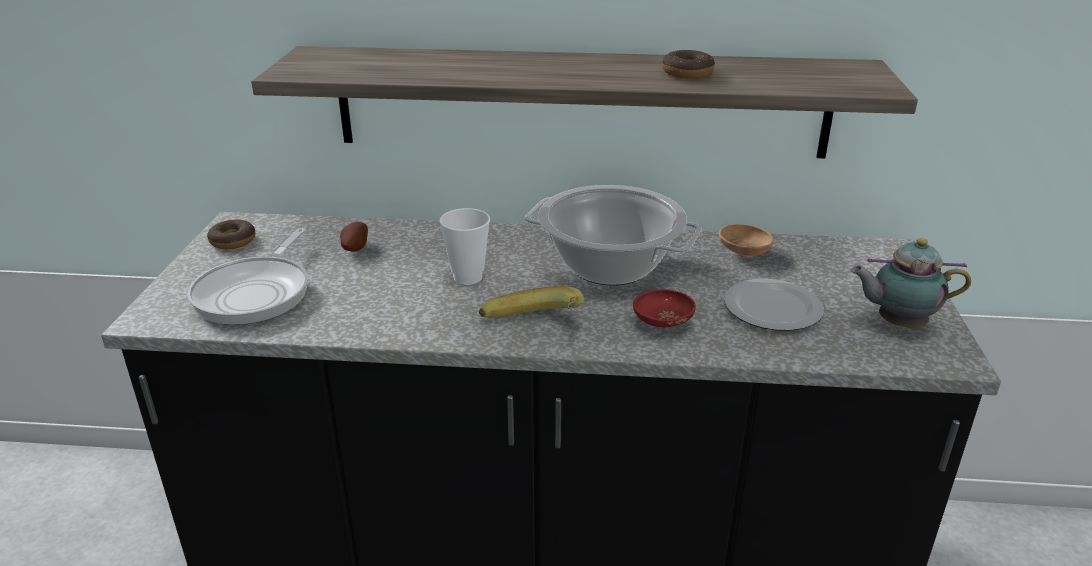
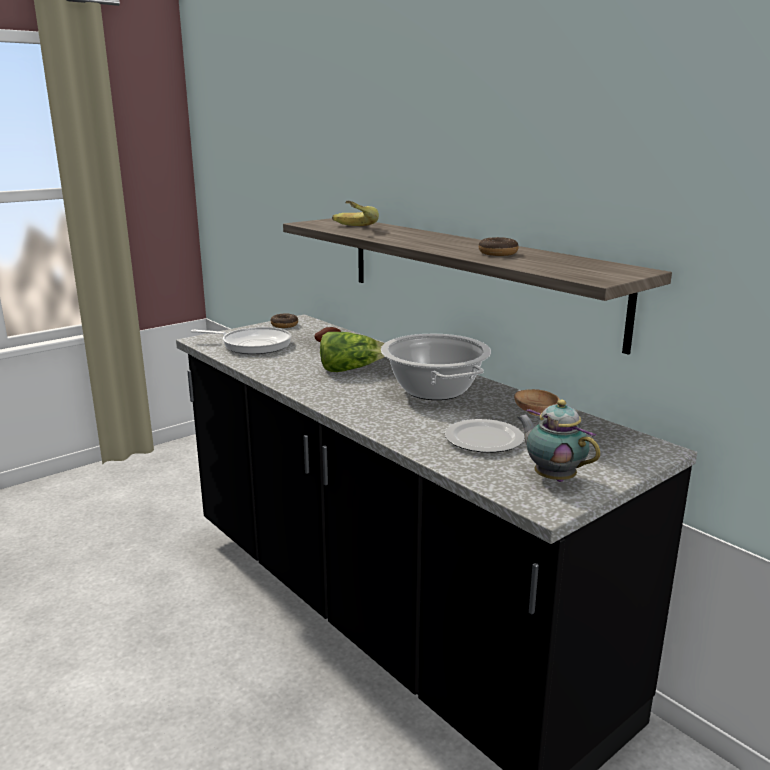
camera: 45 degrees right, 10 degrees down
frying pan [188,228,308,325] -> frying pan turned 135 degrees counterclockwise [191,327,291,354]
cup [439,208,490,285] -> lettuce [320,332,385,372]
banana [479,286,584,317] -> banana moved to [332,201,379,226]
red bowl [633,289,696,327] -> none

